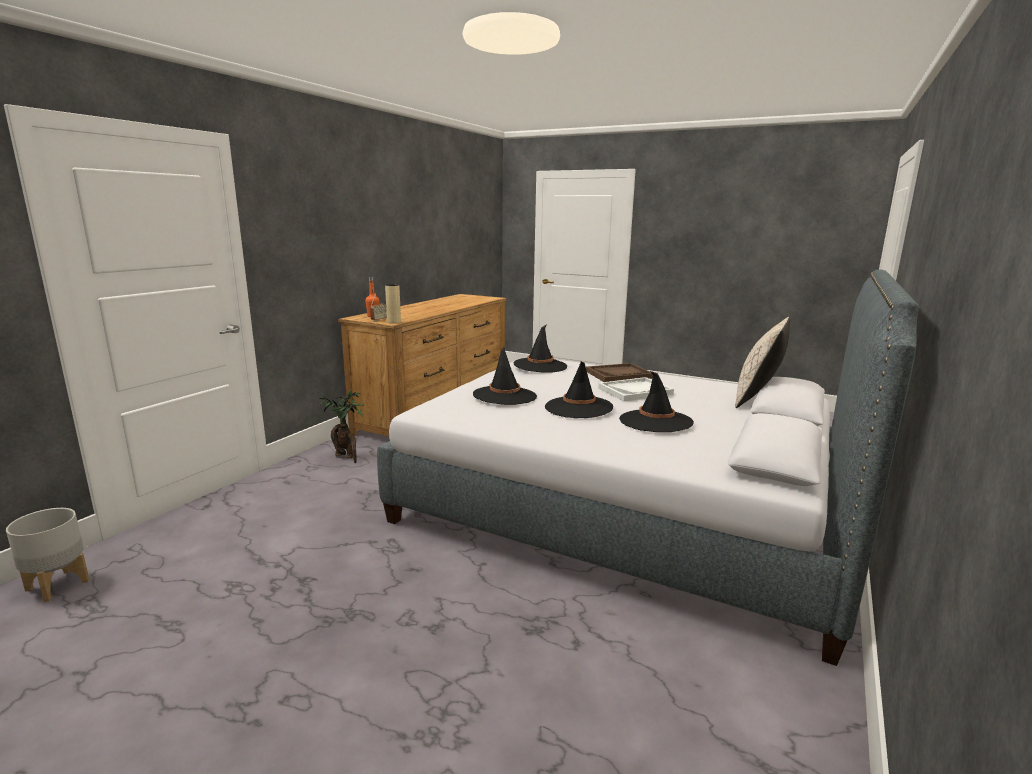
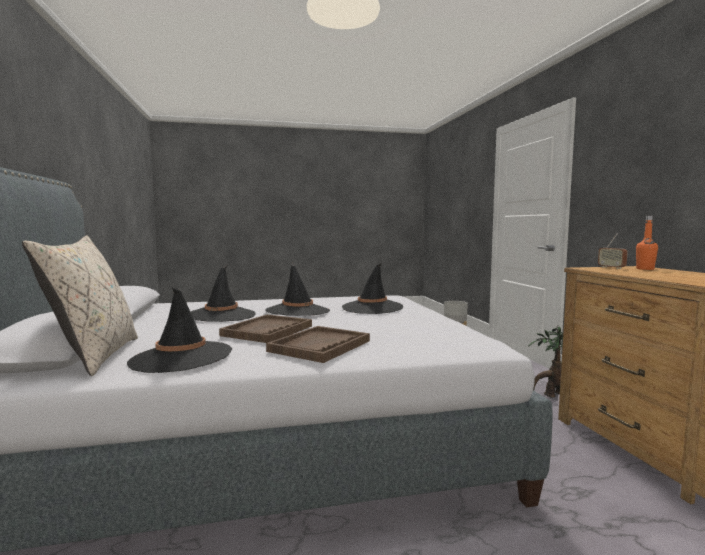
camera: 140 degrees right, 10 degrees down
beige vase [385,284,401,323] -> none
black hat [514,324,567,372] -> black hat moved to [127,288,232,373]
white tray [598,377,674,401] -> brown tray [219,314,312,343]

